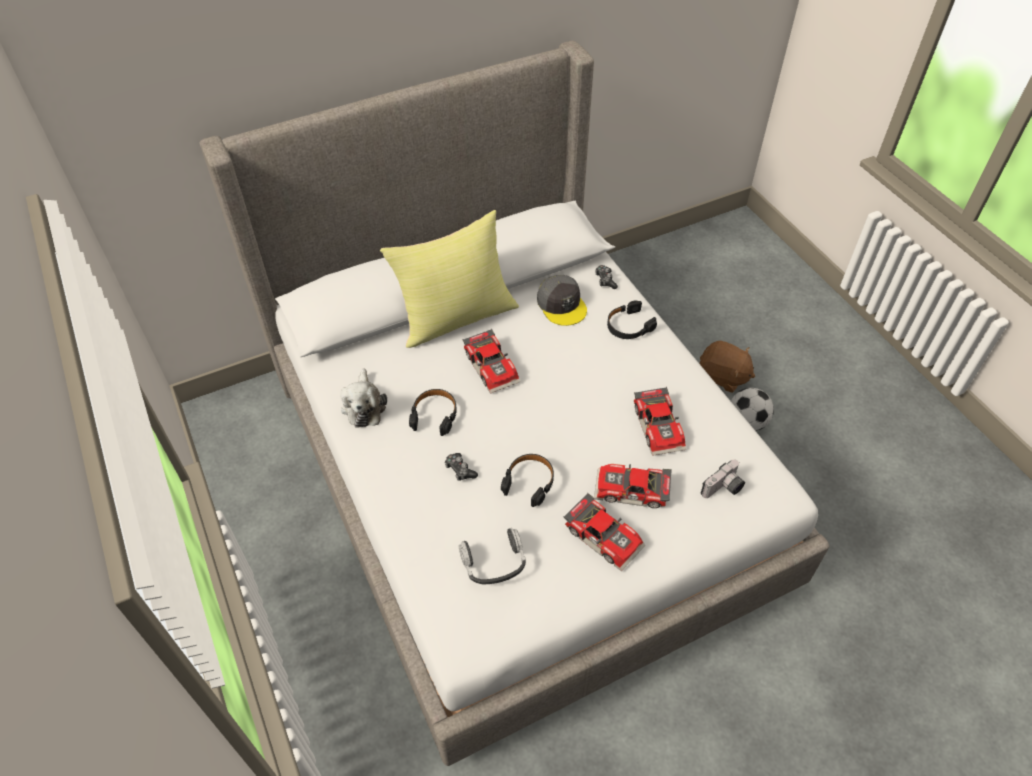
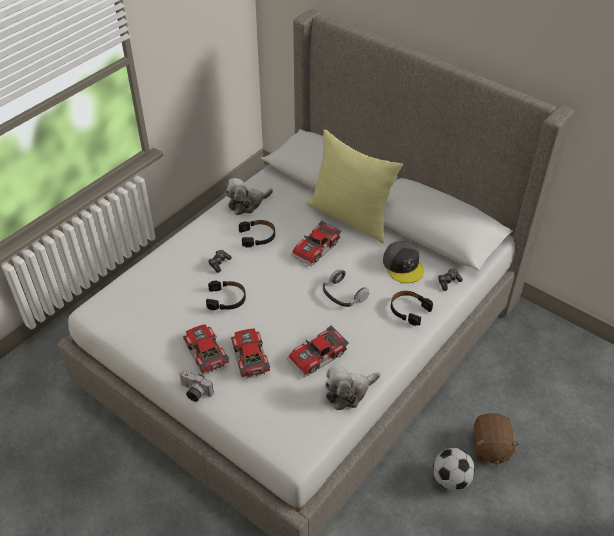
camera: 65 degrees right, 5 degrees down
headphones [458,528,526,584] -> headphones moved to [323,270,369,307]
grey cap [537,275,587,326] -> grey cap turned 60 degrees counterclockwise [383,241,424,283]
toy car [563,493,645,571] -> toy car turned 135 degrees clockwise [183,324,229,373]
camera [701,460,745,498] -> camera moved to [179,370,214,402]
none -> plush toy [325,365,380,410]

